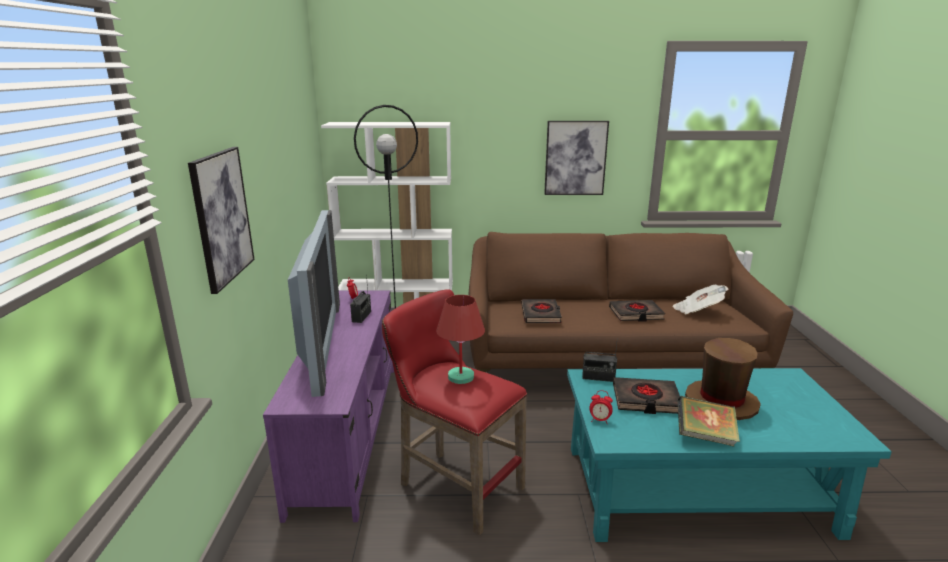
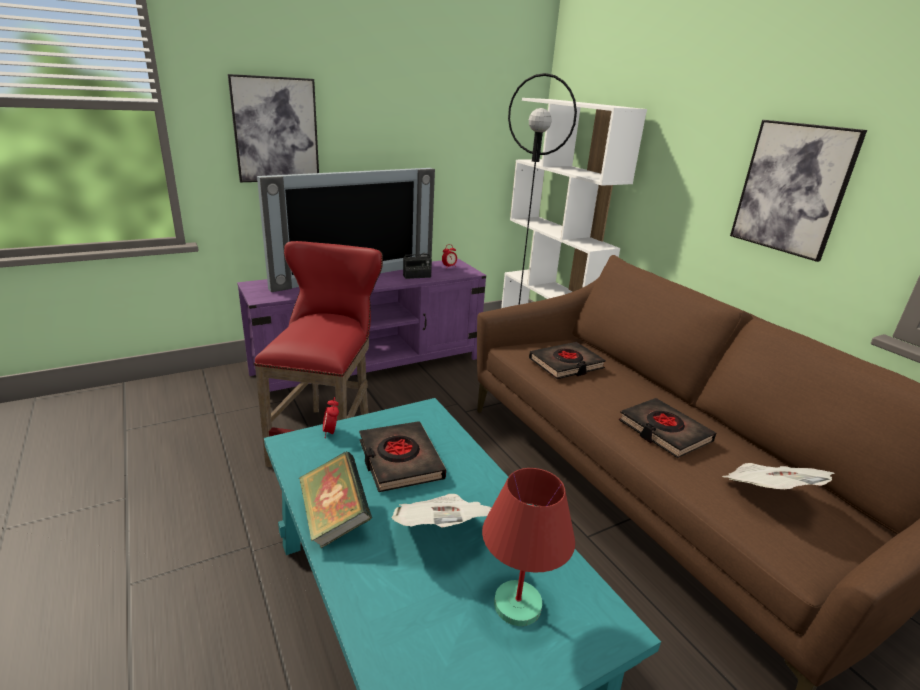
camera: 60 degrees right, 5 degrees up
red table lamp [436,295,485,384] -> red table lamp moved to [482,468,575,626]
radio [582,338,618,382] -> none
brown hat [685,338,761,420] -> newspaper [391,494,492,527]

